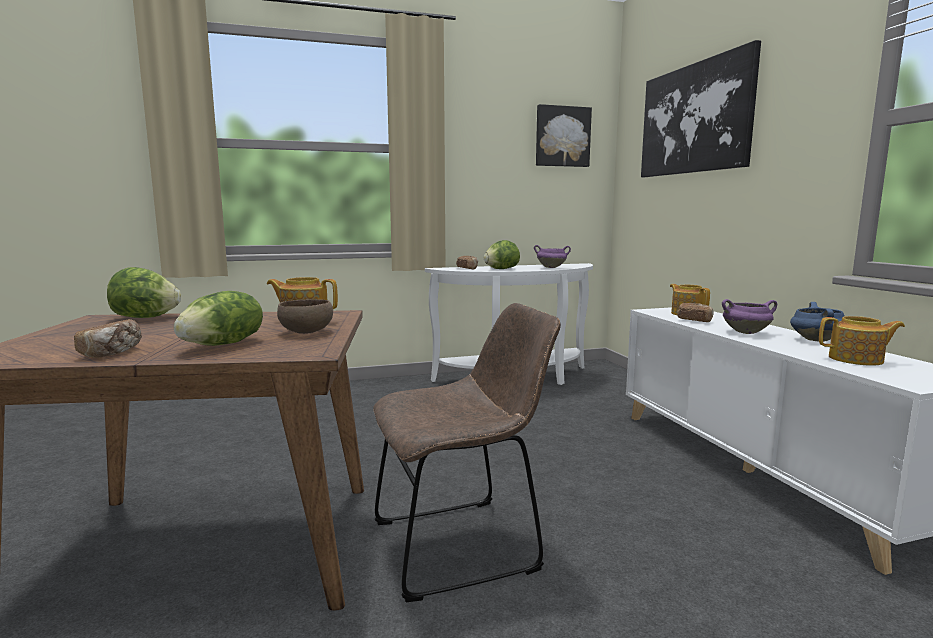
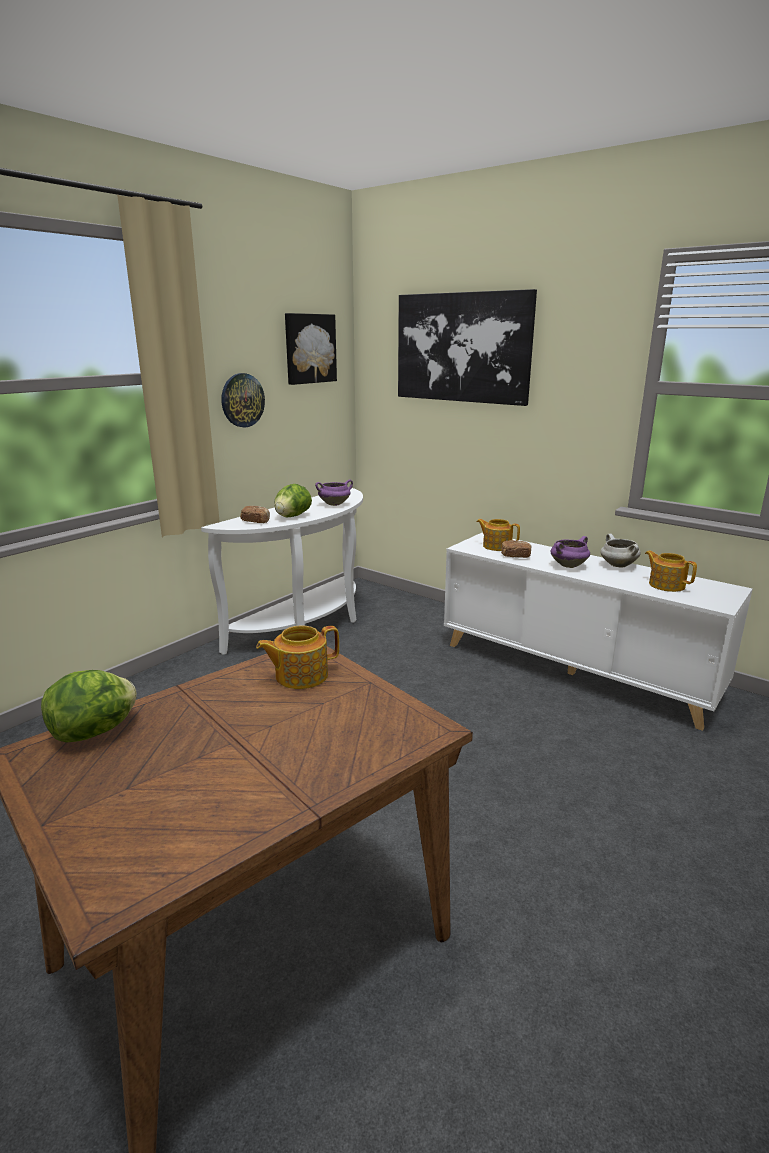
camera: 35 degrees left, 10 degrees up
bread [74,319,142,358] -> none
lettuce [174,291,263,346] -> none
brown bowl [277,299,333,334] -> none
brown chair [373,303,561,602] -> none
blue cooking pot [790,302,844,341] -> white cooking pot [600,534,641,568]
teapot [819,316,905,366] -> teapot turned 105 degrees counterclockwise [645,550,697,592]
none -> wall clock [221,373,265,427]

